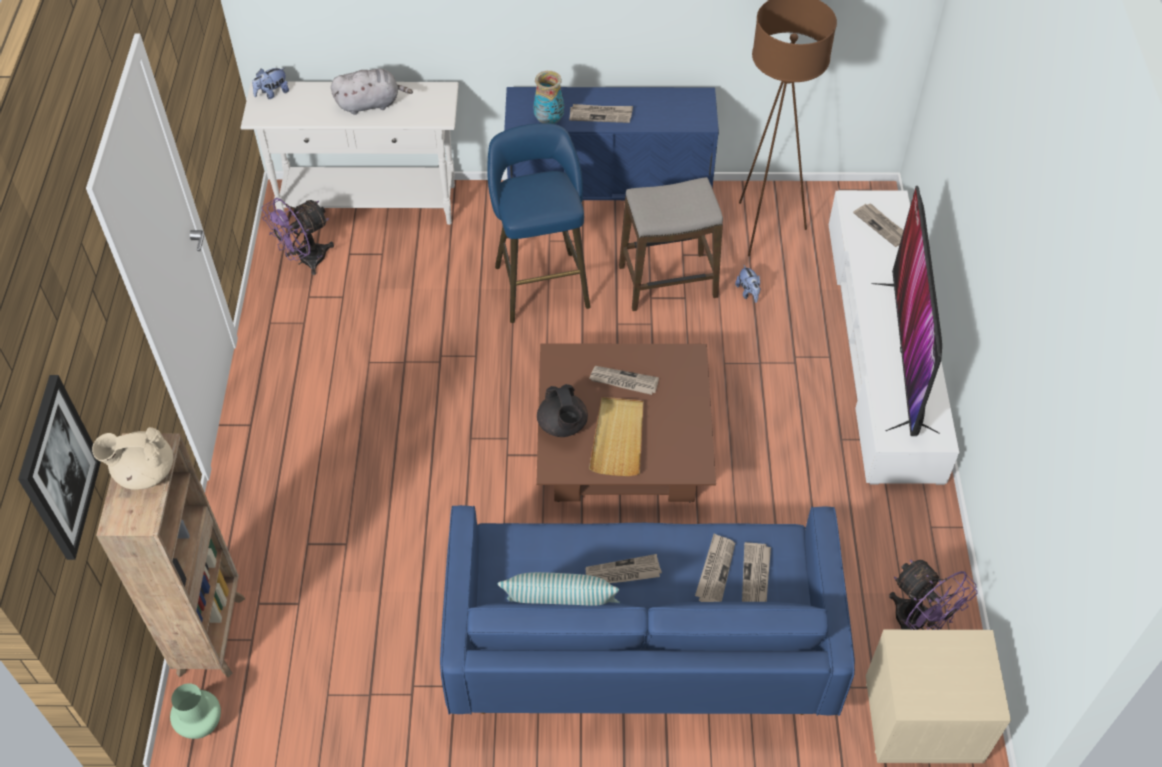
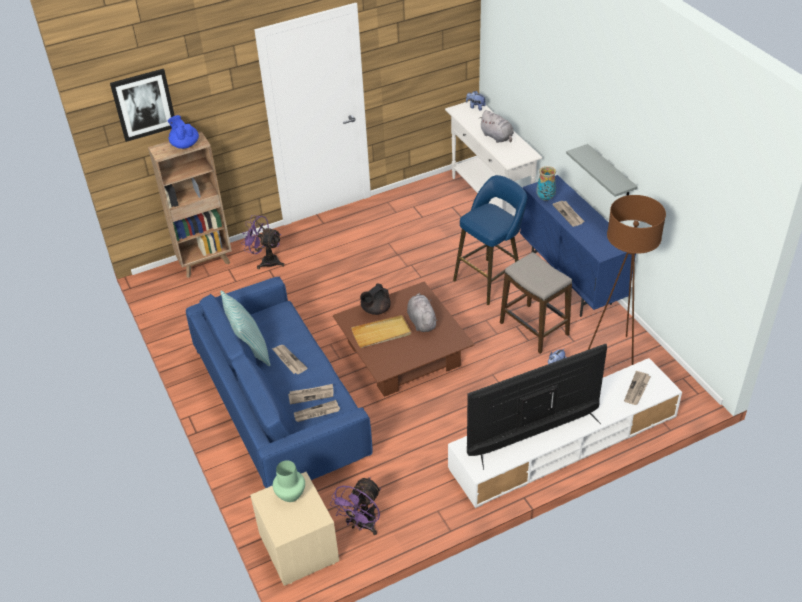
camera: 65 degrees right, 10 degrees down
beige teapot [92,427,173,490] -> blue teapot [168,115,199,149]
green vase [170,683,221,739] -> green vase moved to [273,460,305,502]
purple fan [261,198,334,275] -> purple fan moved to [241,215,284,269]
newspaper [589,366,659,395] -> grey plush toy [407,293,437,332]
none -> grey shelf [566,144,638,197]

